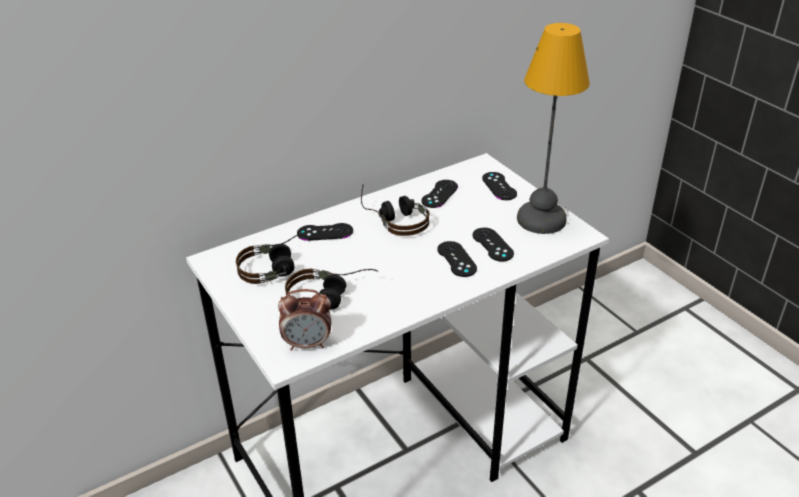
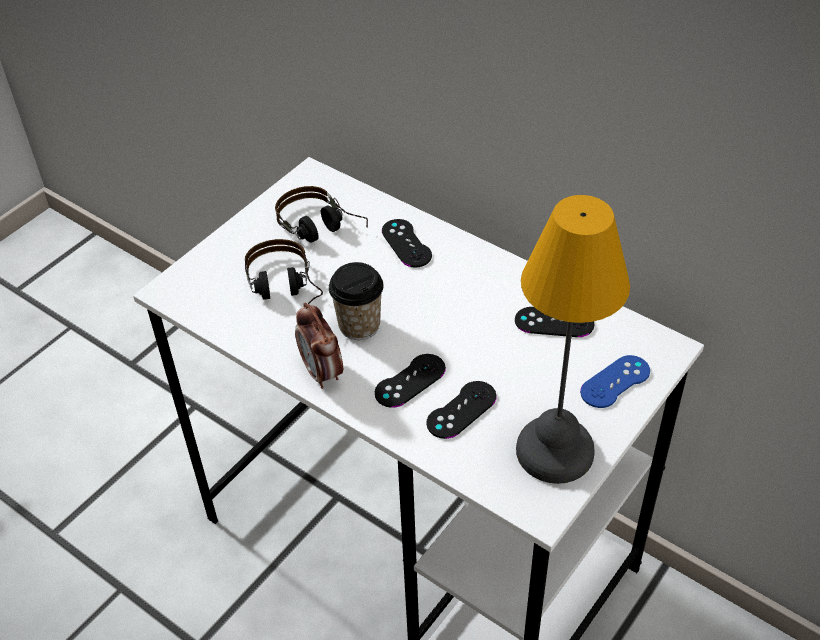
camera: 70 degrees right, 10 degrees up
alarm clock [278,289,331,351] -> alarm clock moved to [295,303,343,389]
headphones [361,184,429,236] -> none
black game controller [482,172,517,200] -> blue game controller [580,355,650,408]
none -> cup [329,262,384,340]

